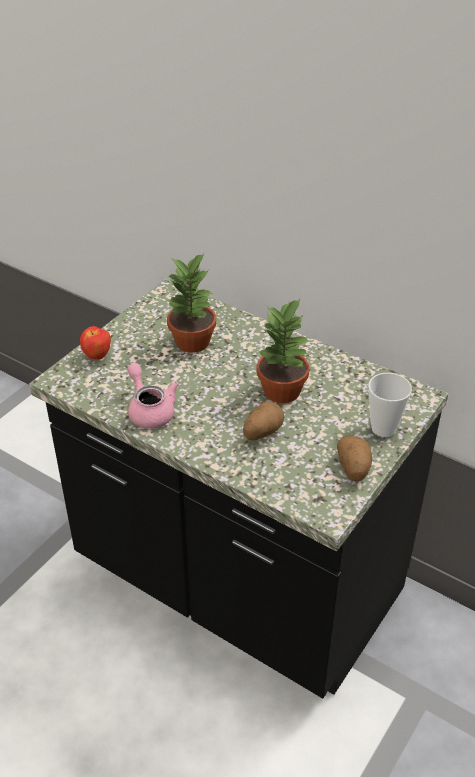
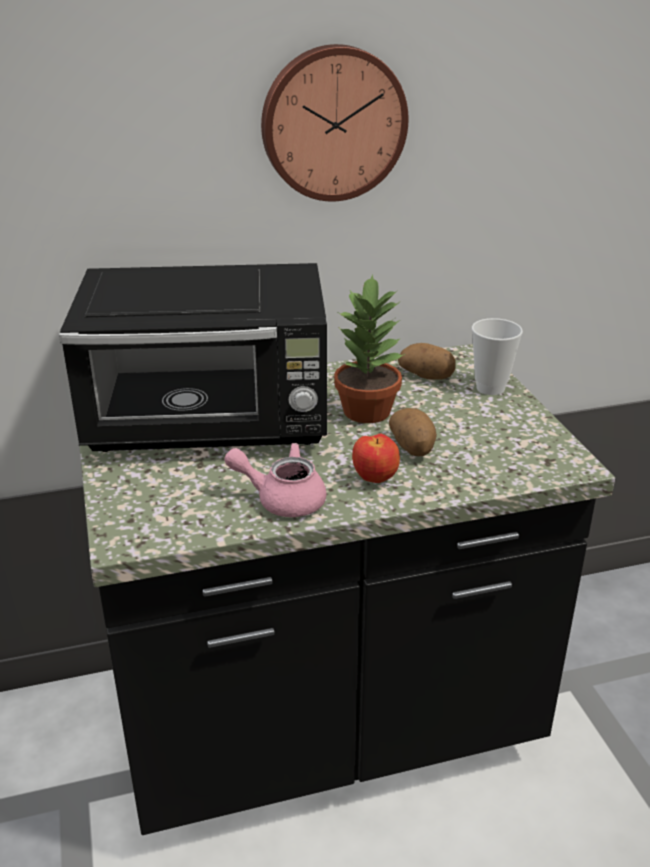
camera: 50 degrees left, 10 degrees down
apple [80,326,111,360] -> apple moved to [352,433,400,483]
potted plant [167,254,216,353] -> black microwave [59,263,327,452]
potato [337,436,372,481] -> potato moved to [398,343,456,380]
none -> wall clock [261,44,409,202]

